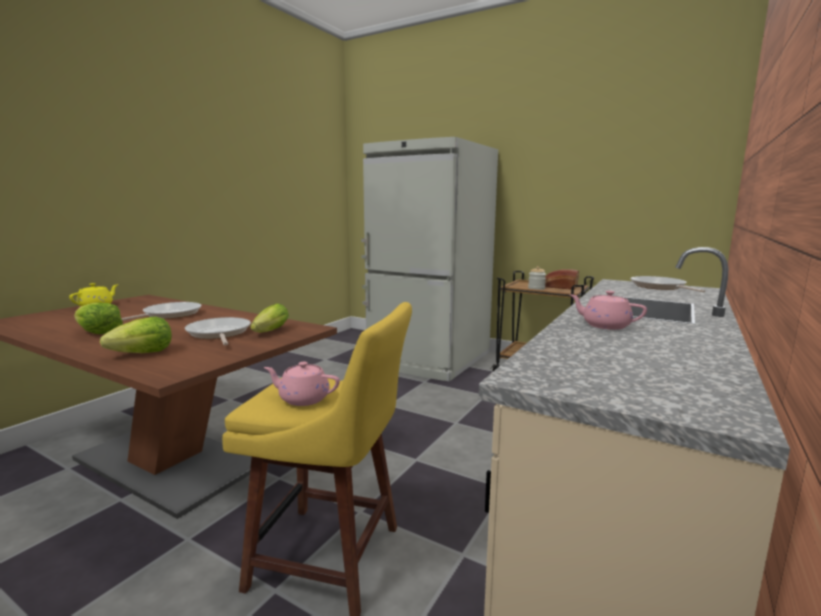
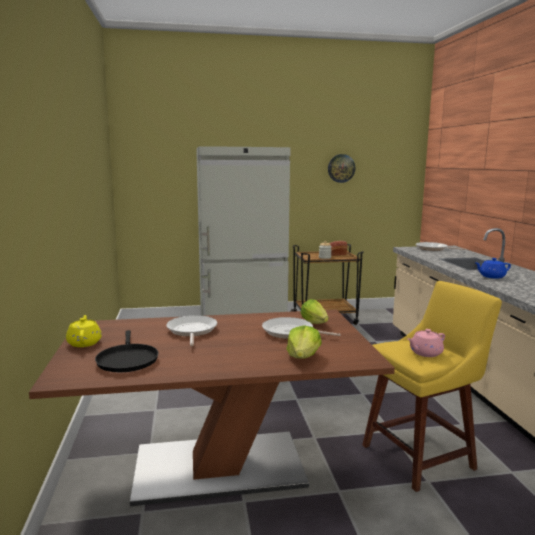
camera: 40 degrees left, 0 degrees up
lettuce [74,302,123,334] -> none
pink teapot [569,291,647,330] -> blue teapot [474,258,511,279]
none -> black frying pan [95,330,158,372]
none -> wall clock [328,154,355,183]

